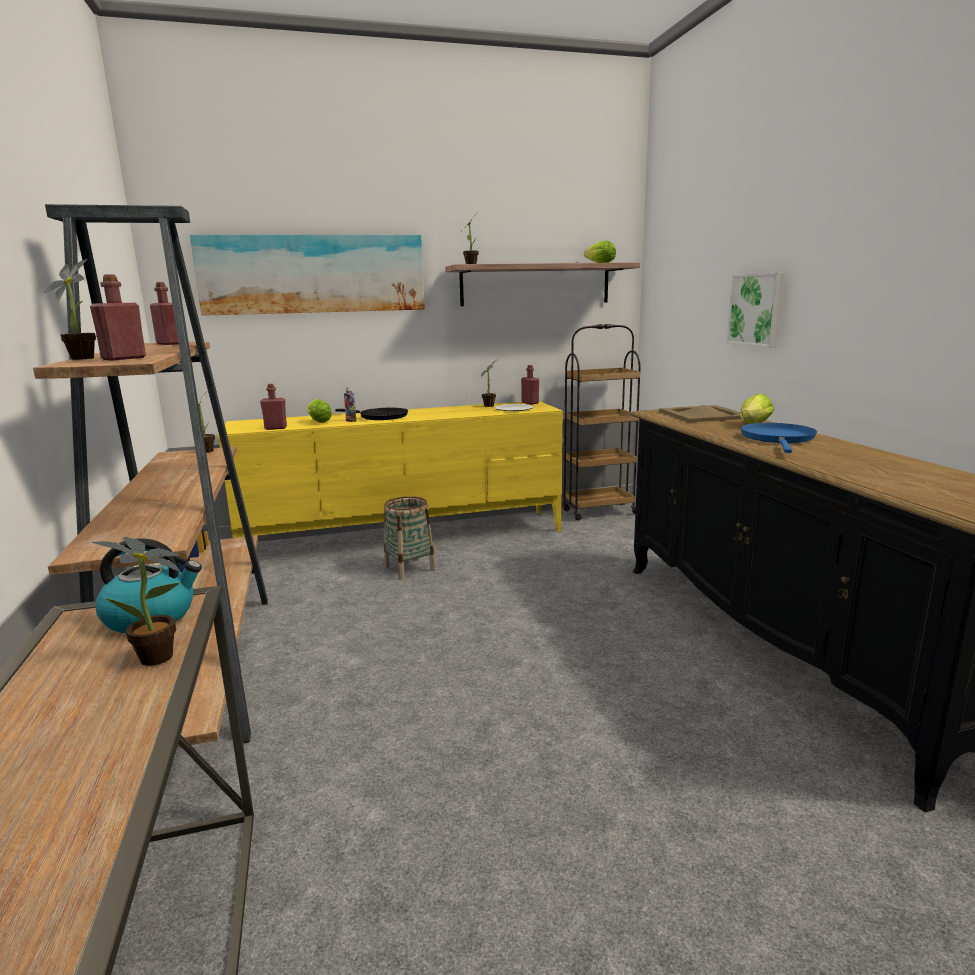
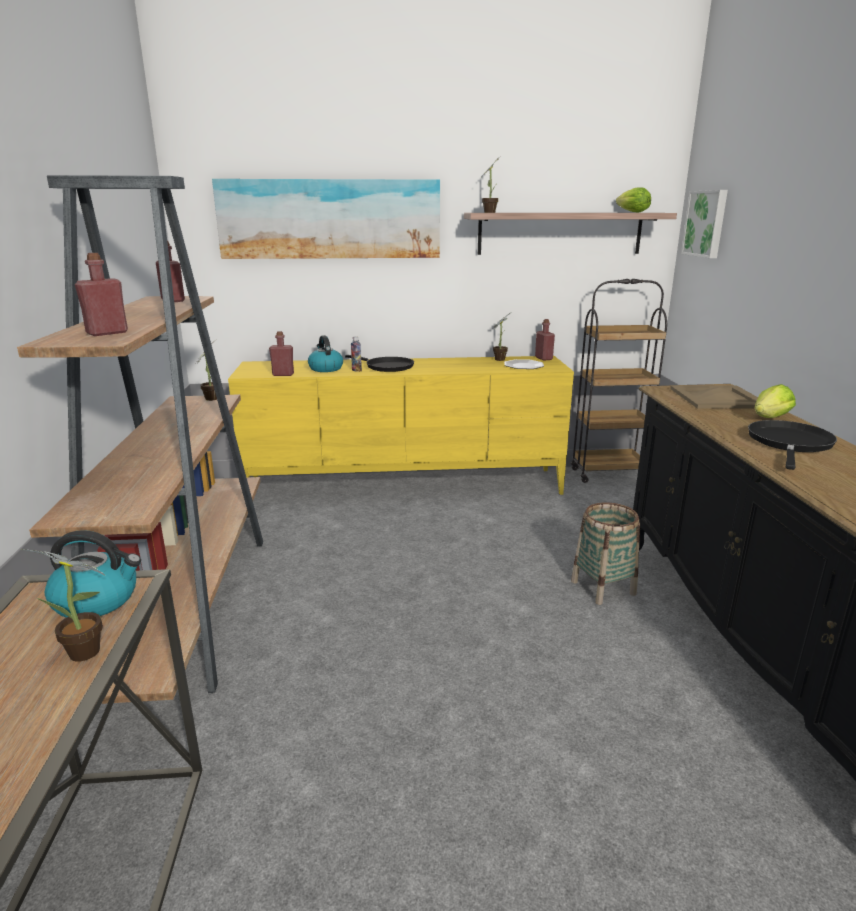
camera: 10 degrees right, 5 degrees up
potted plant [44,259,96,360] -> none
lettuce [307,399,332,423] -> kettle [308,335,343,372]
basket [384,496,436,580] -> basket moved to [571,502,640,605]
picture [727,272,785,348] -> picture moved to [681,190,728,258]
blue frying pan [741,423,817,453] -> black frying pan [748,420,837,470]

